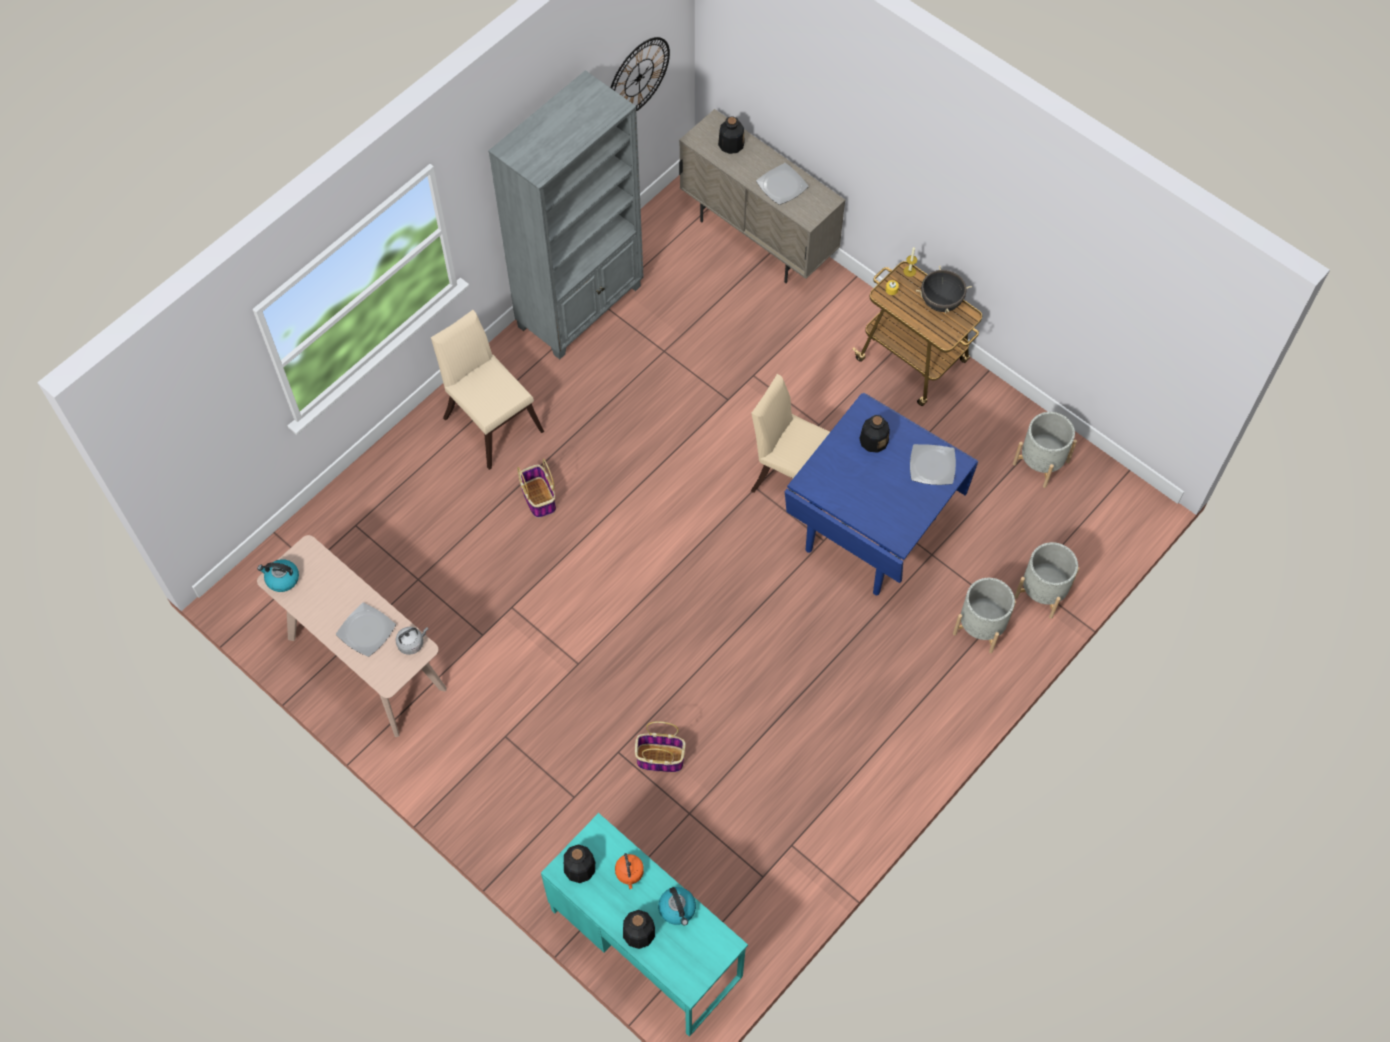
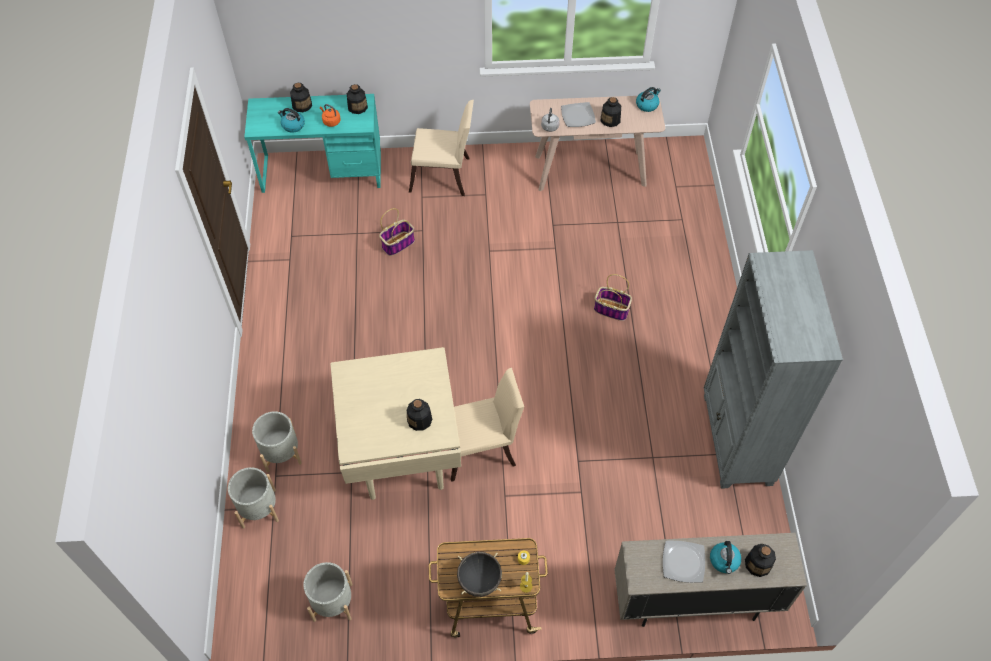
camera: 135 degrees right, 5 degrees down
beige chair [431,310,544,470] -> beige chair moved to [409,100,474,196]
wall clock [610,37,670,112] -> none
blue dining table [785,393,978,595] -> beige dining table [330,347,461,500]
plate [910,444,956,485] -> none
none -> bottle [601,97,621,127]
none -> kettle [710,541,742,574]

